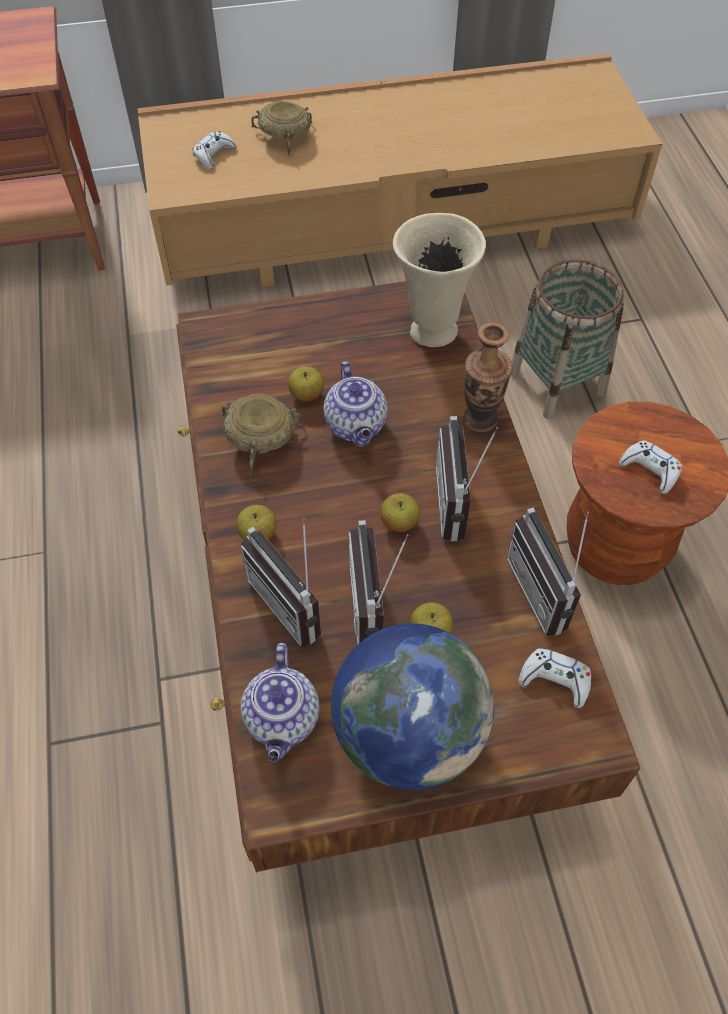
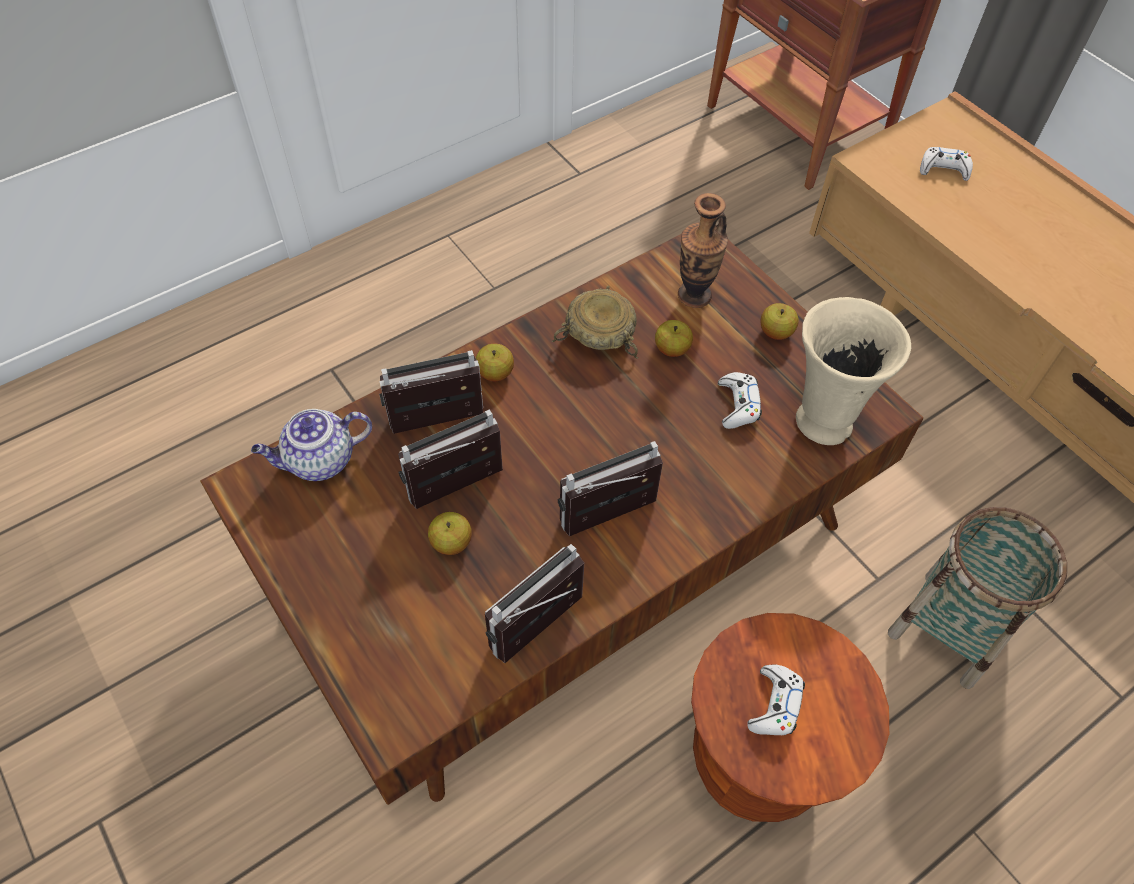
camera: 65 degrees right, 0 degrees up
radio [241,518,321,647] -> radio turned 45 degrees clockwise [379,350,483,434]
beige bowl [251,101,312,156] -> none
teapot [323,361,388,447] -> none
globe [331,623,494,790] -> none
apple [380,493,420,532] -> apple moved to [760,303,799,340]
vase [463,322,513,432] -> vase moved to [678,193,728,308]
white game controller [518,648,591,708] -> white game controller moved to [718,372,762,429]

